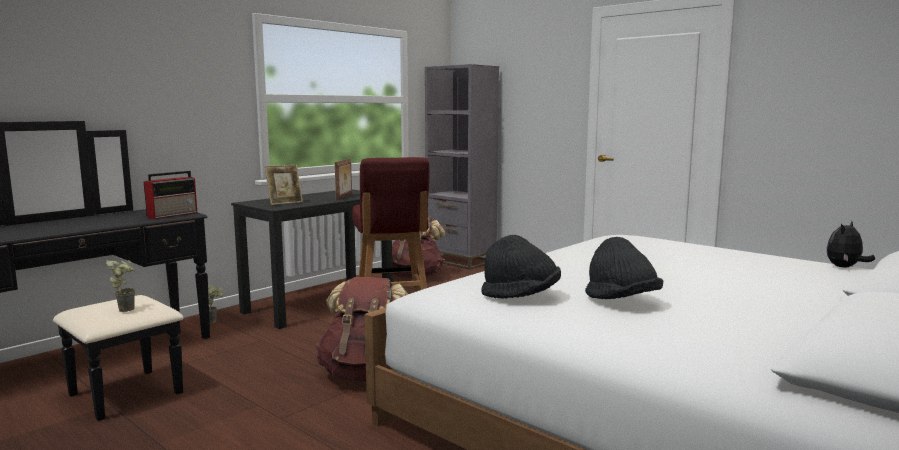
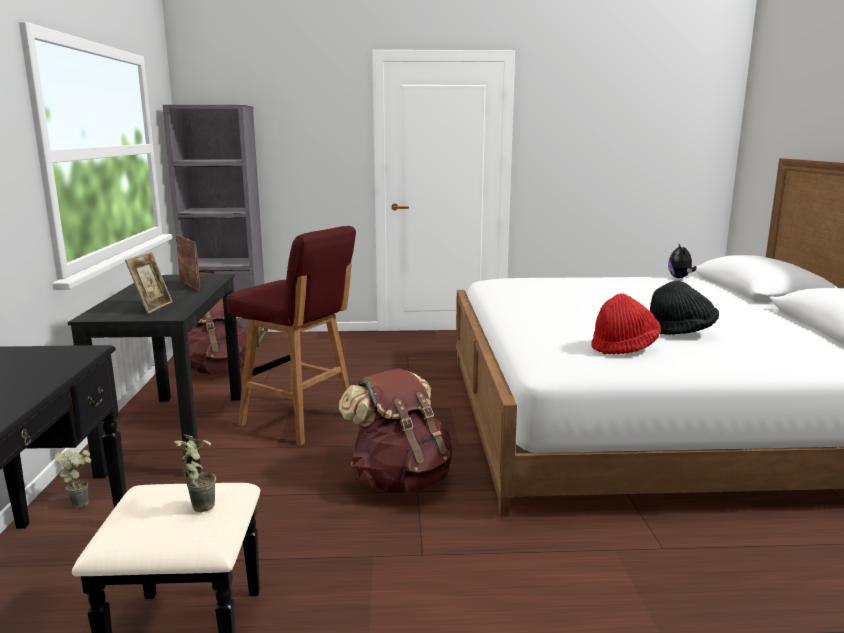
camera: 45 degrees left, 5 degrees up
radio [144,171,197,219] -> none
black hat [482,235,561,299] -> red hat [591,293,661,355]

